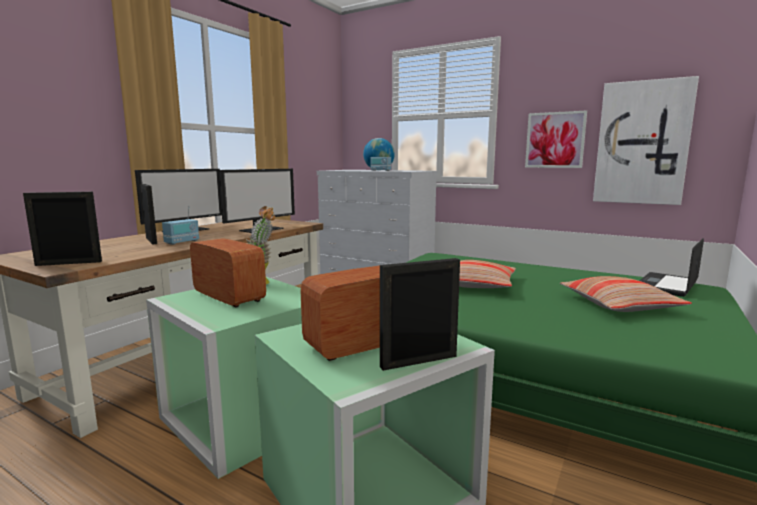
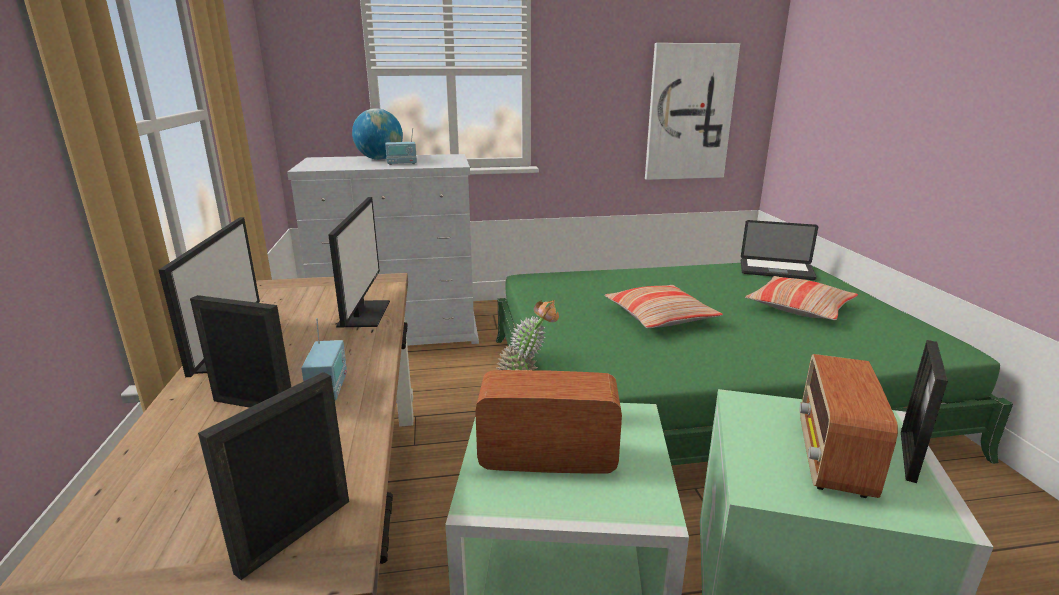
camera: 40 degrees left, 10 degrees up
picture [525,110,587,168] -> none
laptop [640,238,704,297] -> laptop turned 75 degrees counterclockwise [741,220,818,280]

